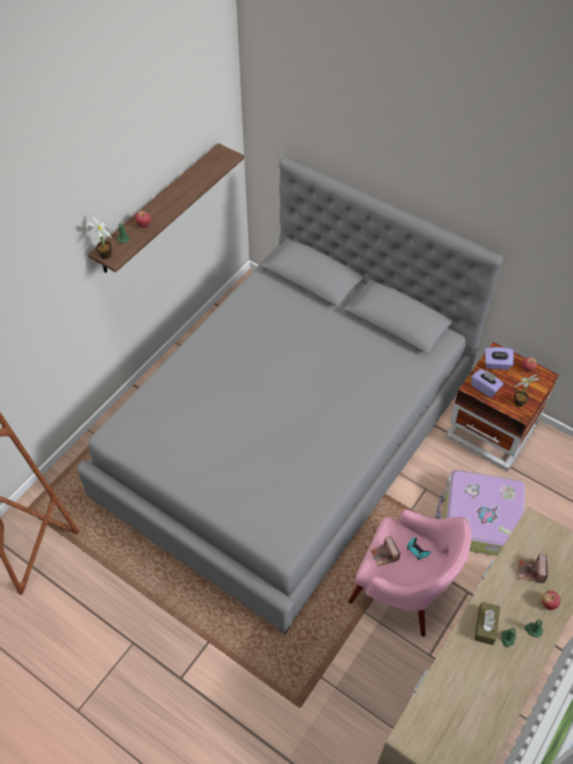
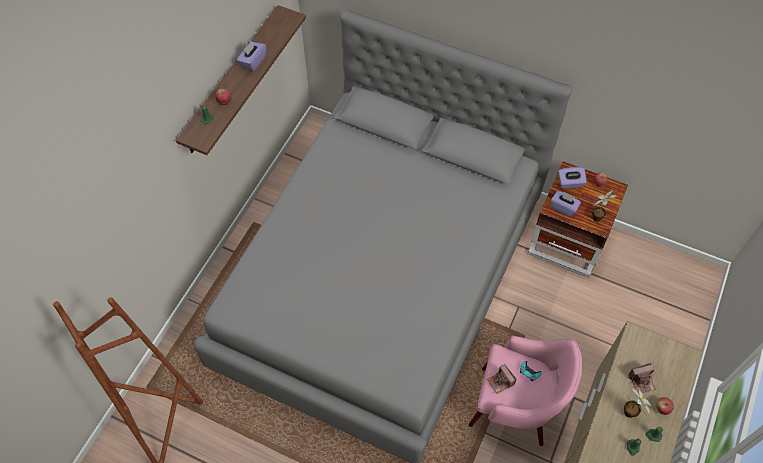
camera: 10 degrees left, 5 degrees up
potted plant [88,215,112,259] -> potted plant moved to [624,388,651,418]
suitcase [435,470,526,556] -> none
brown tissue box [474,602,500,645] -> none
camera [518,554,548,583] -> camera turned 105 degrees counterclockwise [628,363,656,394]
none -> purple tissue box [237,41,267,72]

